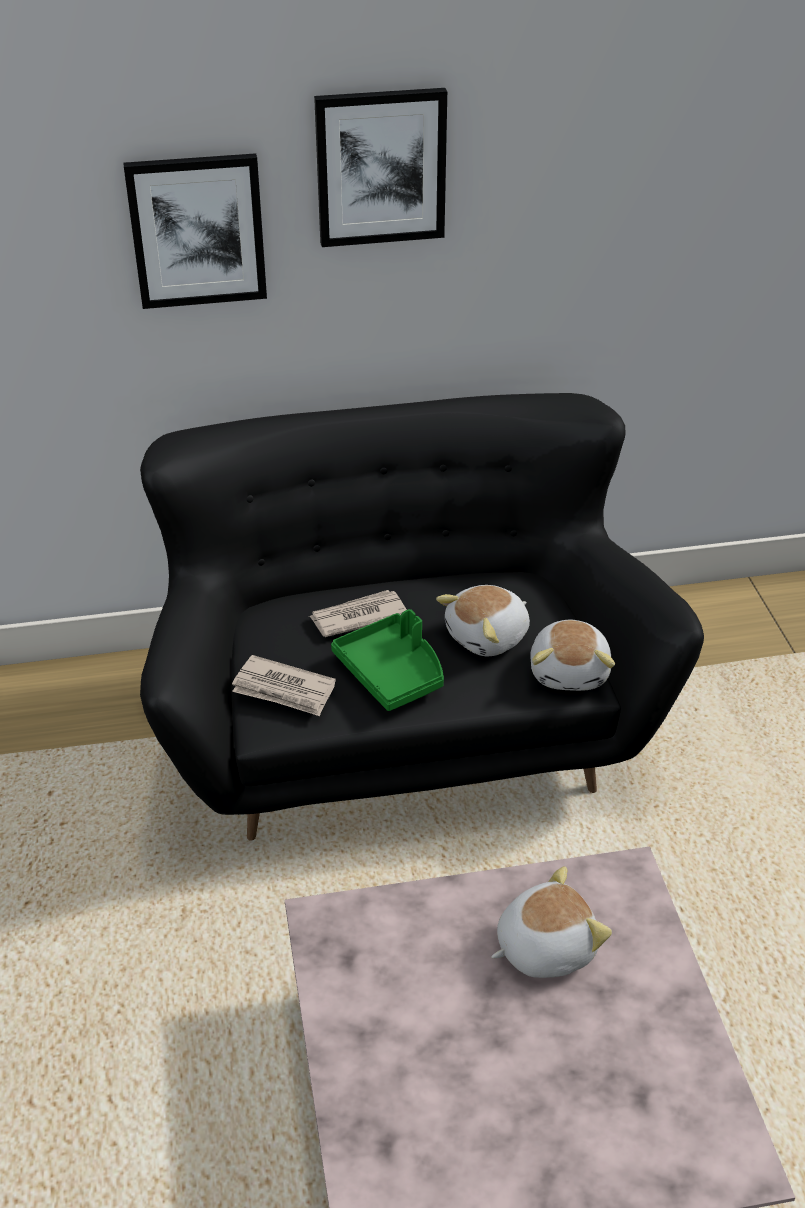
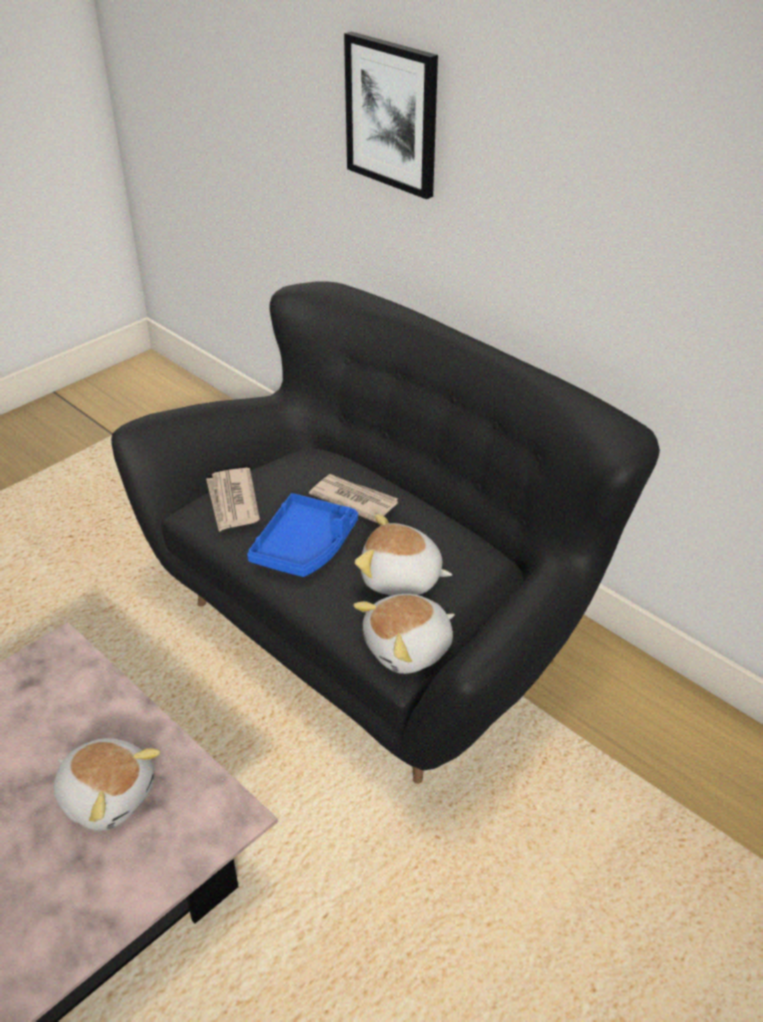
camera: 55 degrees right, 0 degrees up
picture [314,88,447,247] -> none
green tray [331,609,444,711] -> blue tray [247,493,358,577]

